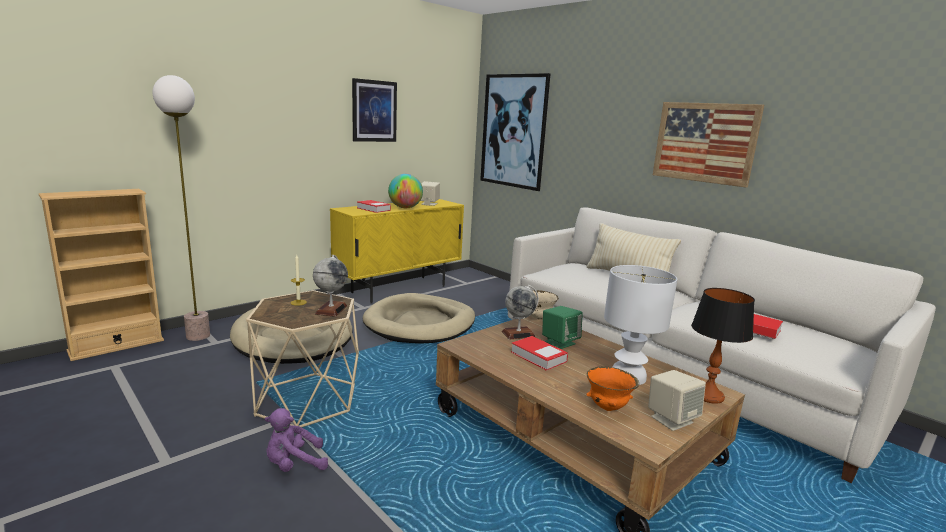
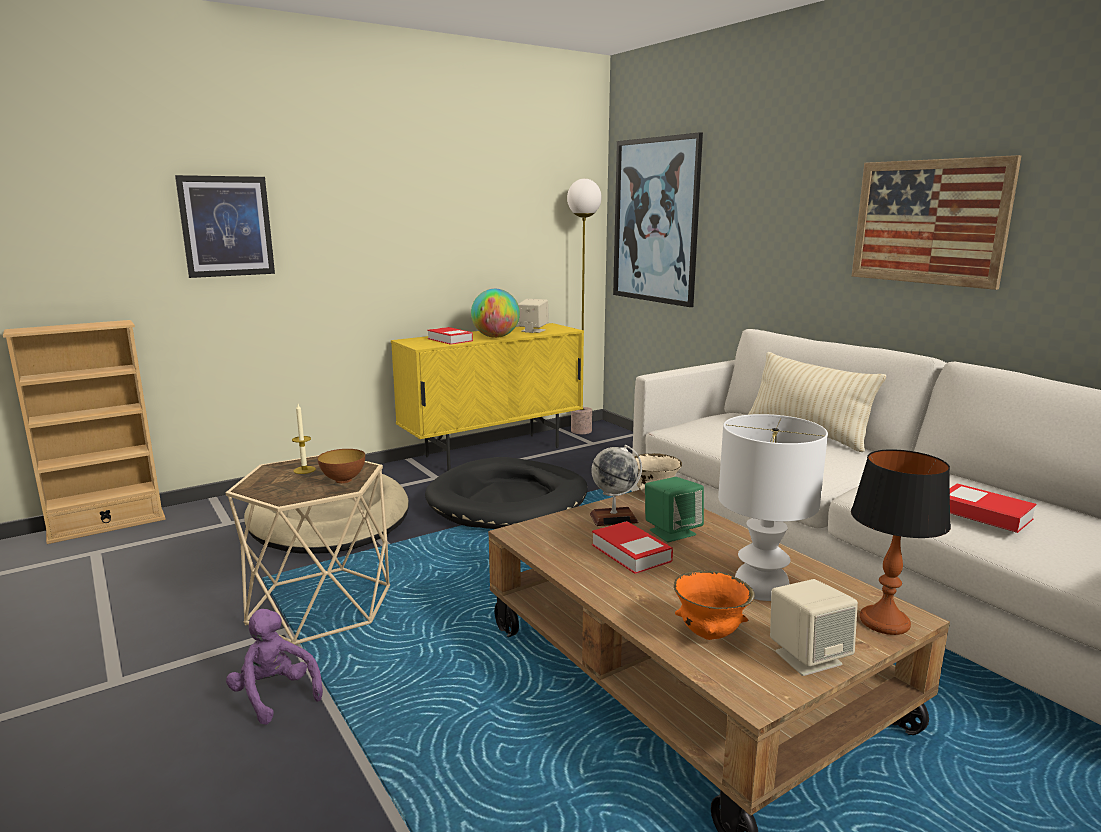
camera: 10 degrees right, 0 degrees up
floor lamp [153,75,210,341] -> floor lamp moved to [567,179,602,434]
purple plush toy [265,408,328,472] -> purple plush toy turned 60 degrees clockwise [226,609,323,725]
globe [313,255,348,317] -> bowl [317,449,365,483]
picture [352,78,397,142] -> picture moved to [175,175,275,278]
beige dog bed [362,293,475,343] -> black dog bed [425,457,587,529]

